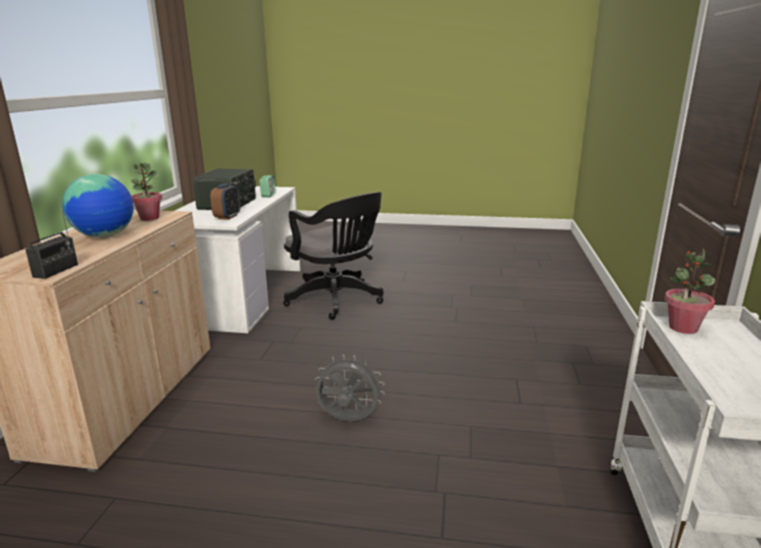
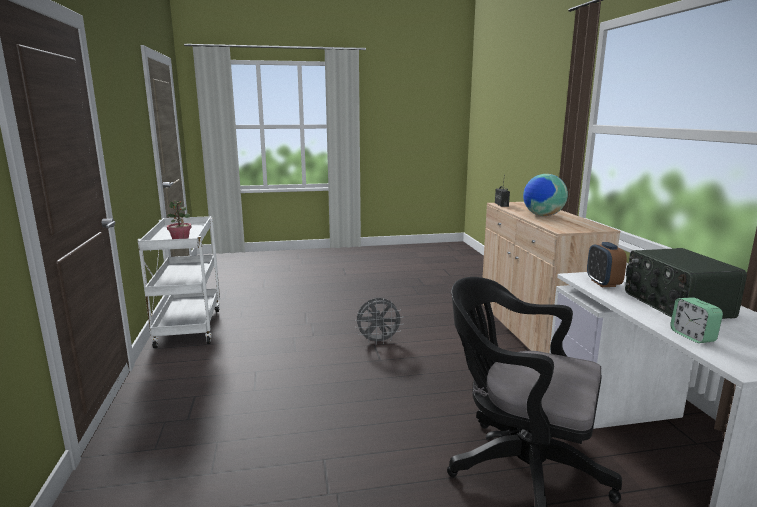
camera: 160 degrees right, 5 degrees down
potted plant [131,162,162,221] -> none

